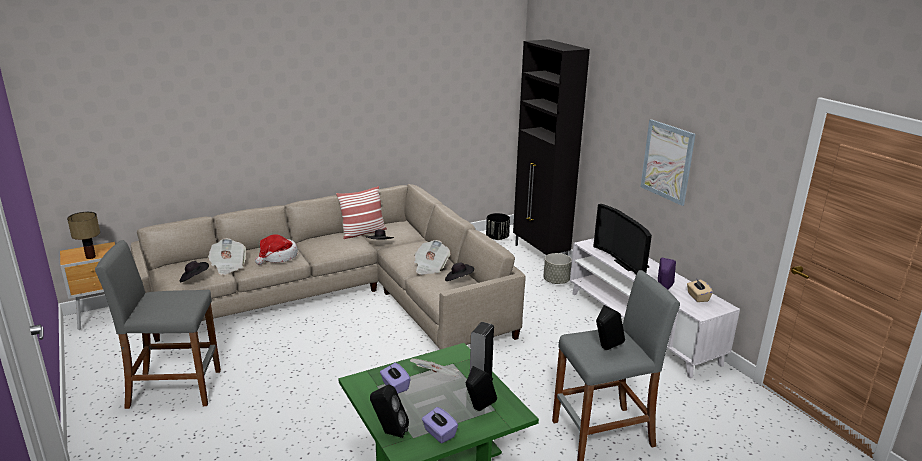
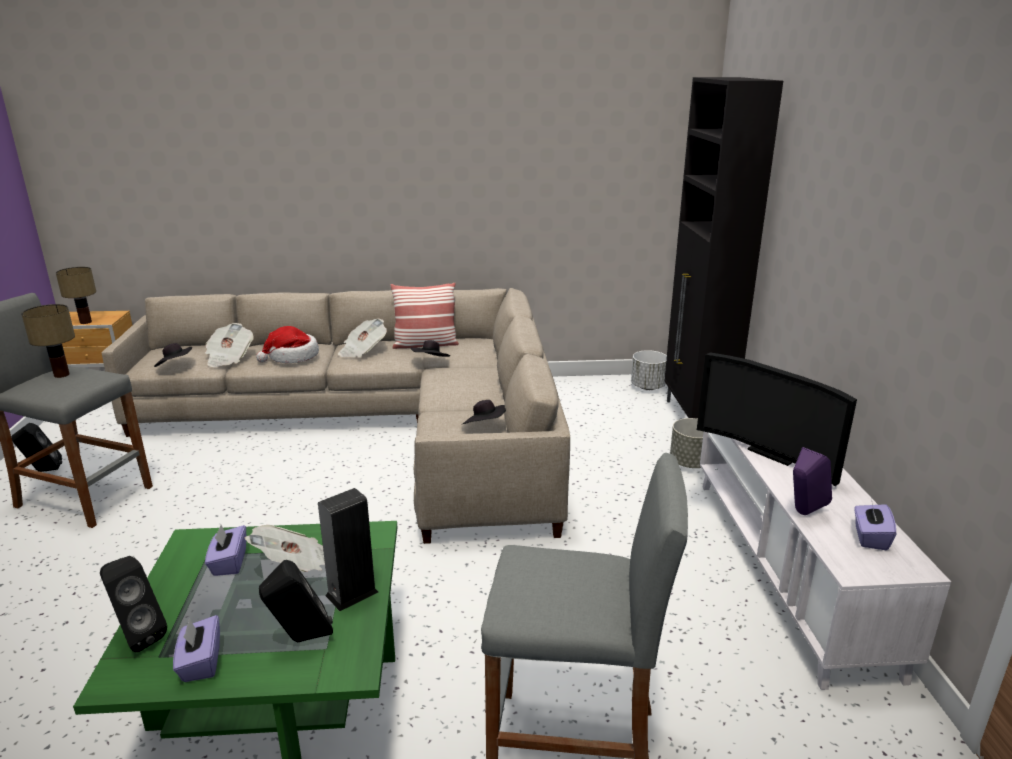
camera: 25 degrees right, 0 degrees up
newspaper [414,240,450,275] -> newspaper moved to [338,319,387,358]
black planter [486,213,510,240] -> white planter [631,350,667,390]
television [593,204,652,274] -> television turned 45 degrees counterclockwise [697,352,857,486]
black speaker [596,305,625,350] -> black speaker moved to [11,423,62,472]
picture [641,119,696,206] -> none
beige tissue box [687,278,713,302] -> purple tissue box [855,503,896,550]
none -> table lamp [21,304,75,378]

